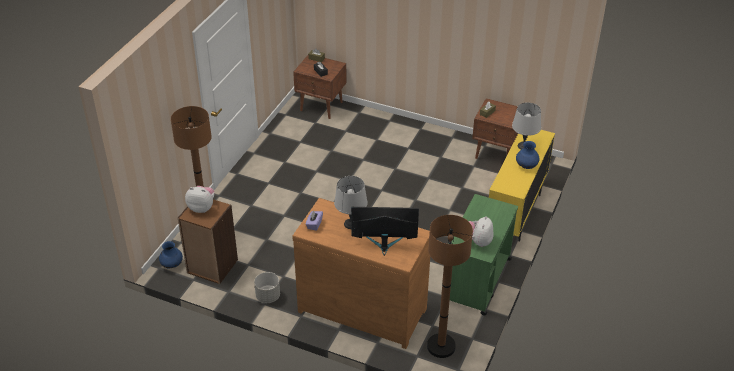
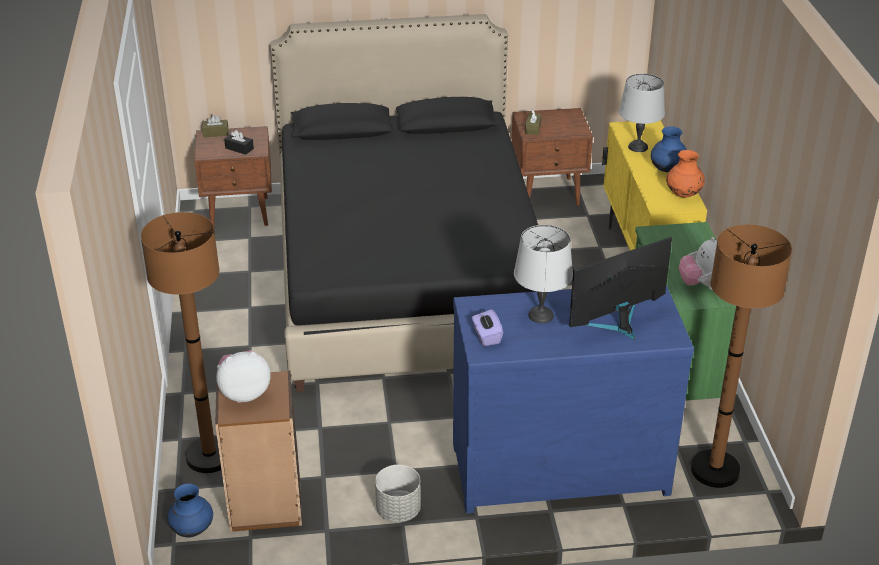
camera: 30 degrees left, 5 degrees down
brown dresser [292,198,430,349] -> blue dresser [453,285,694,514]
none -> black bed [270,14,538,392]
none -> orange vase [666,150,705,198]

